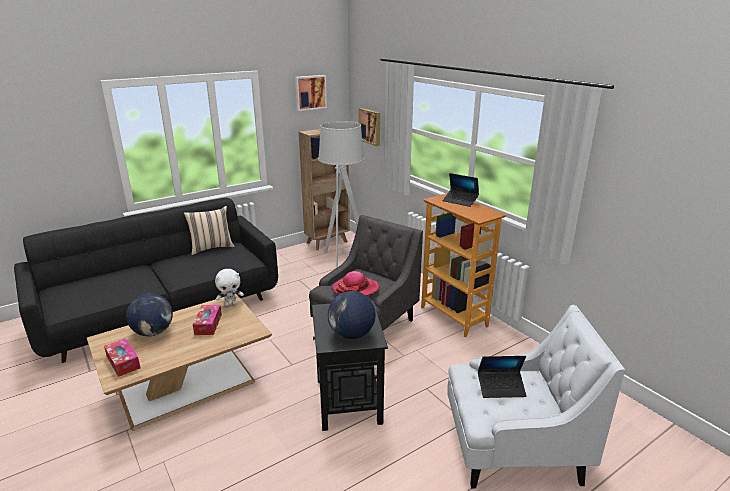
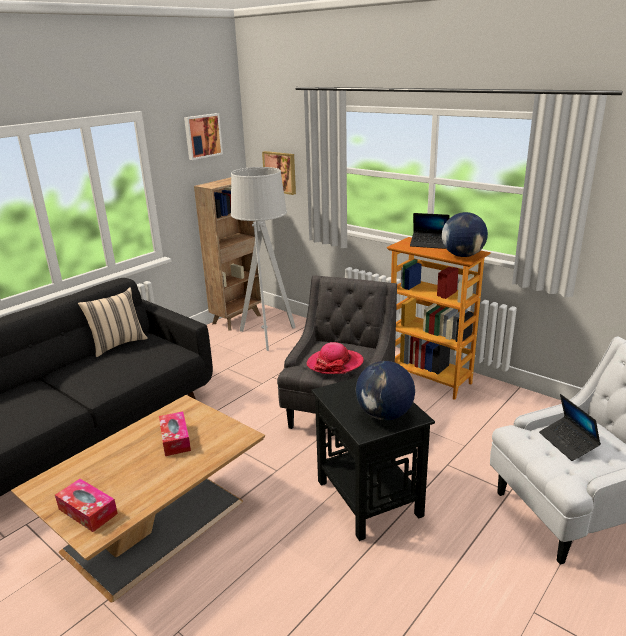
camera: 15 degrees left, 0 degrees up
globe [126,293,173,336] -> globe moved to [442,212,488,257]
white plush toy [215,269,244,306] -> none
laptop [478,356,527,398] -> laptop turned 90 degrees clockwise [539,394,601,461]

